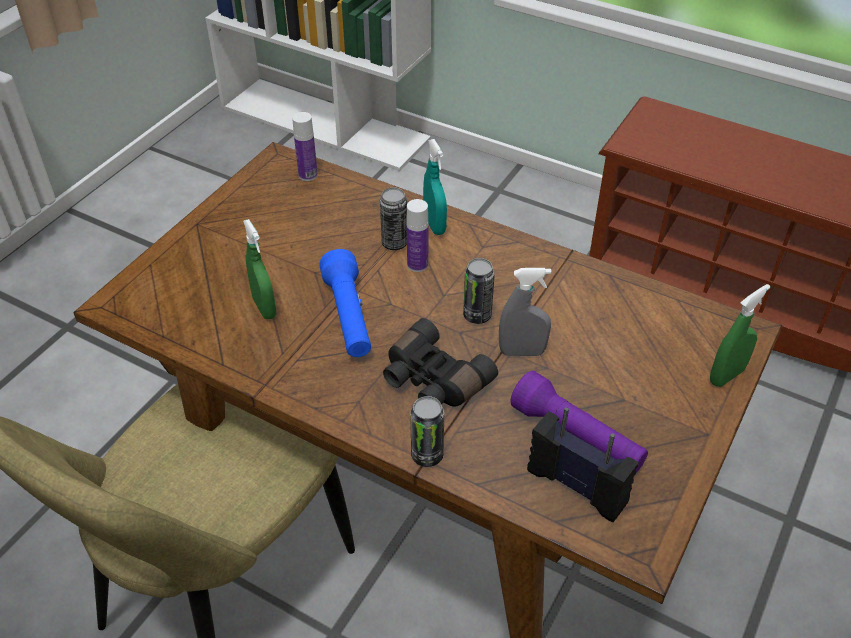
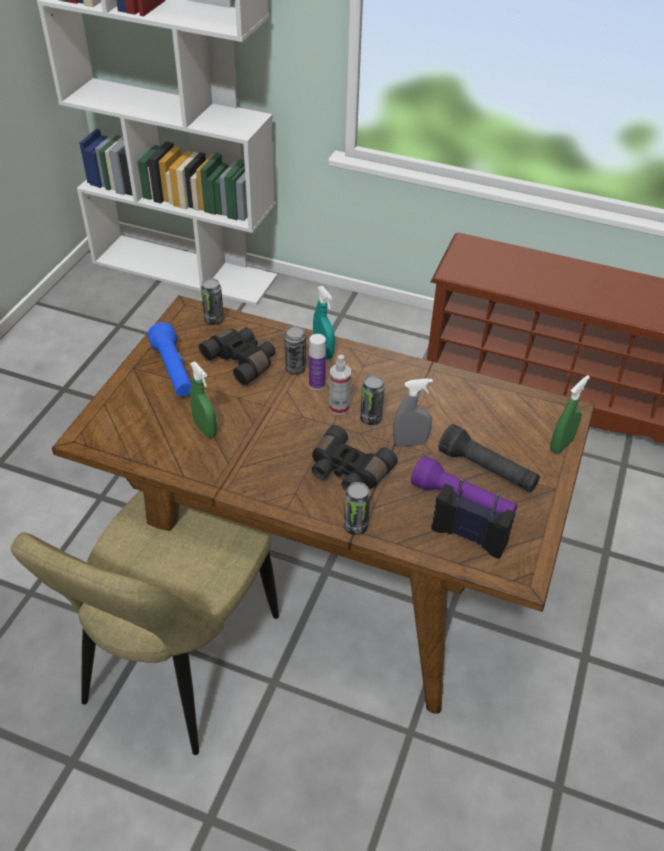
camera: 10 degrees left, 0 degrees up
bottle [292,112,318,181] -> can [201,278,224,325]
blue flashlight [319,249,371,357] -> blue flashlight moved to [147,322,192,397]
none -> black binoculars [199,327,275,386]
none -> spray bottle [329,355,351,415]
none -> black flashlight [438,424,540,492]

